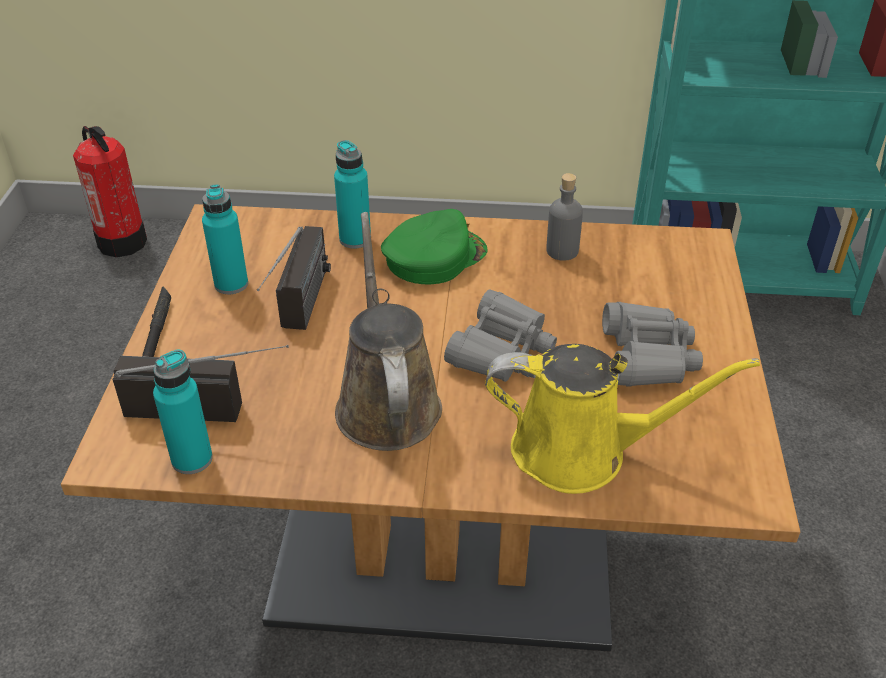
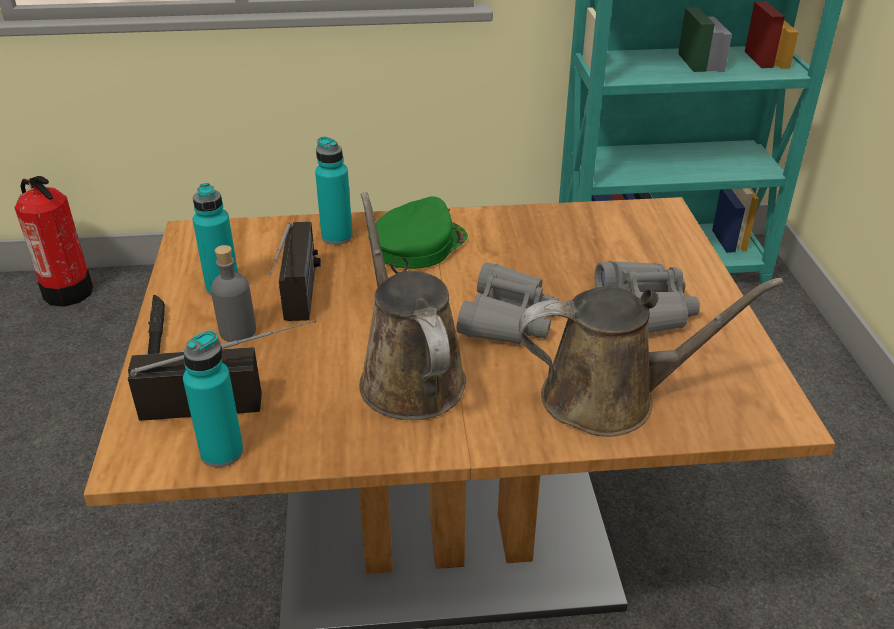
camera: 10 degrees left, 5 degrees down
yellow watering can [485,344,760,494] -> brown watering can [519,278,784,437]
grey bottle [546,173,583,261] -> grey bottle moved to [211,245,256,342]

